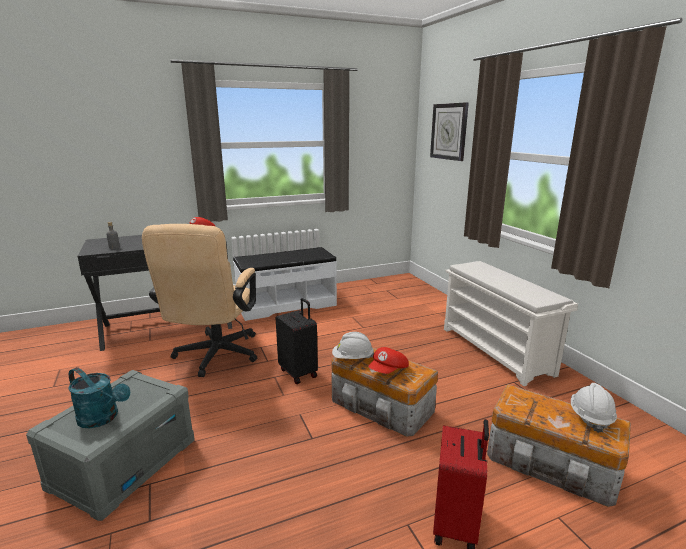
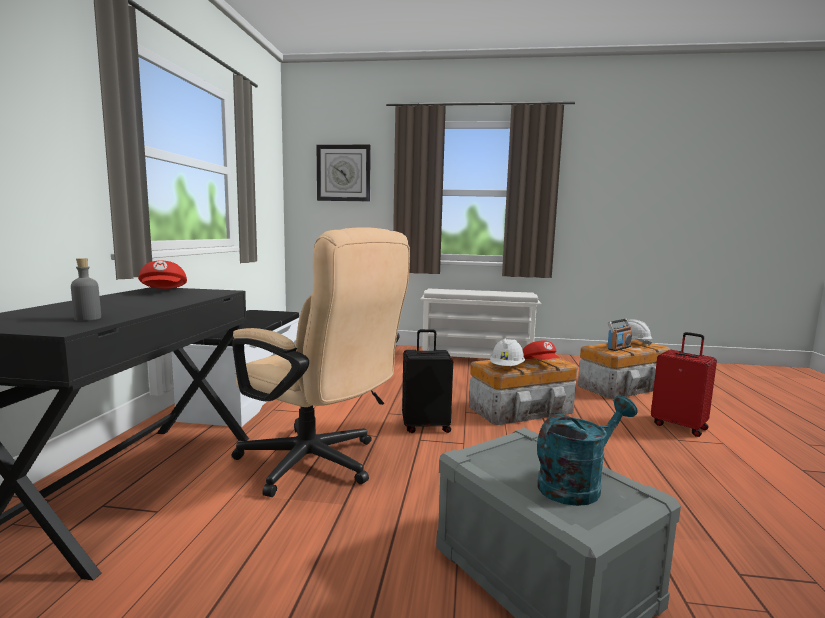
camera: 60 degrees left, 10 degrees down
none -> radio [608,319,632,351]

